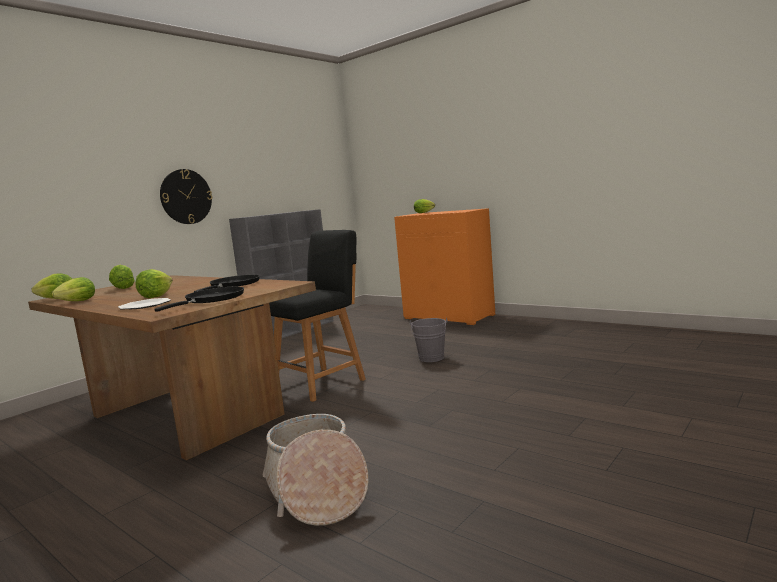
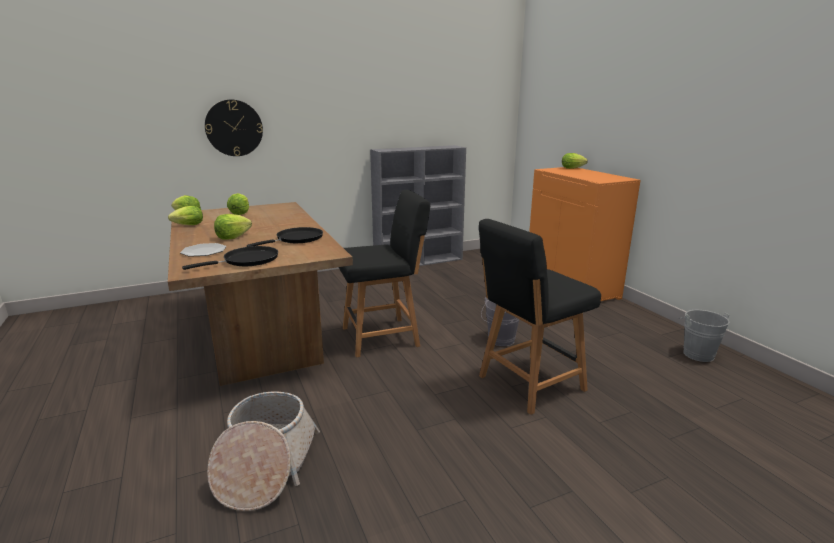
camera: 25 degrees right, 10 degrees up
wall clock [160,169,212,224] -> wall clock moved to [205,100,263,156]
none -> black chair [479,219,601,415]
none -> grey bucket [681,310,730,362]

